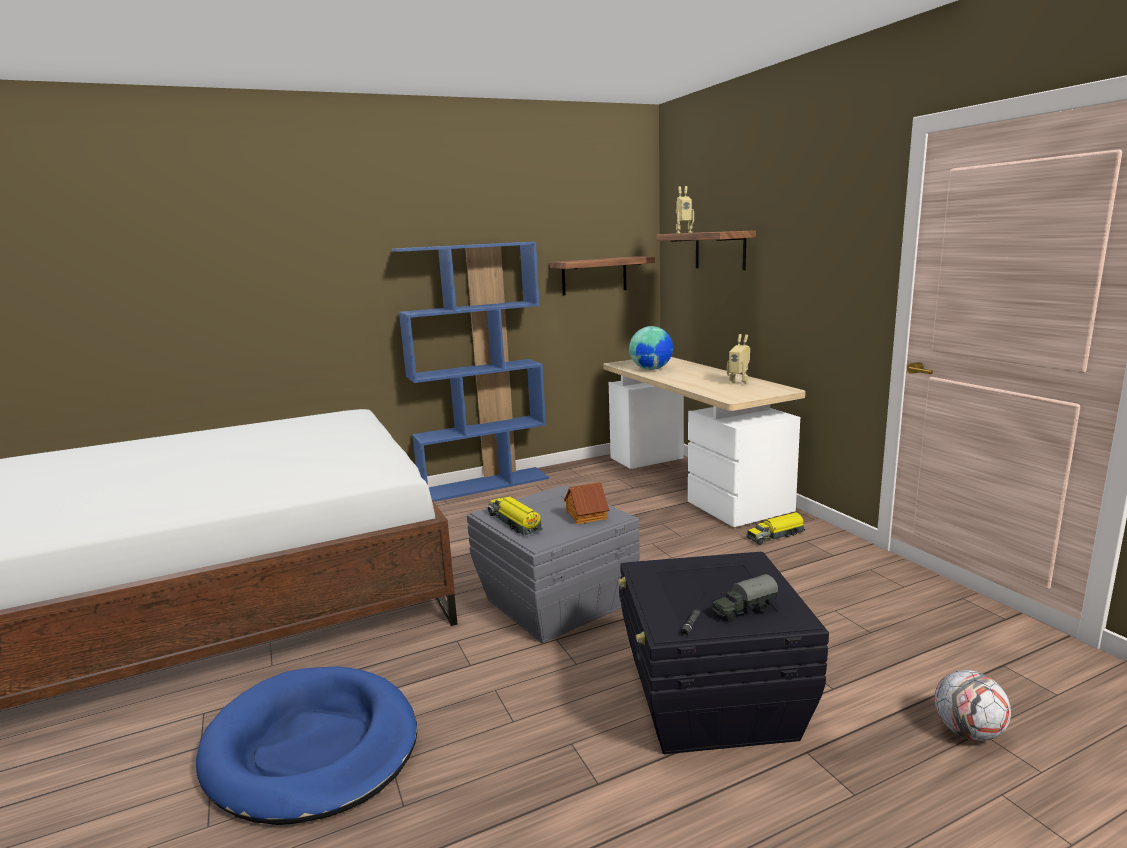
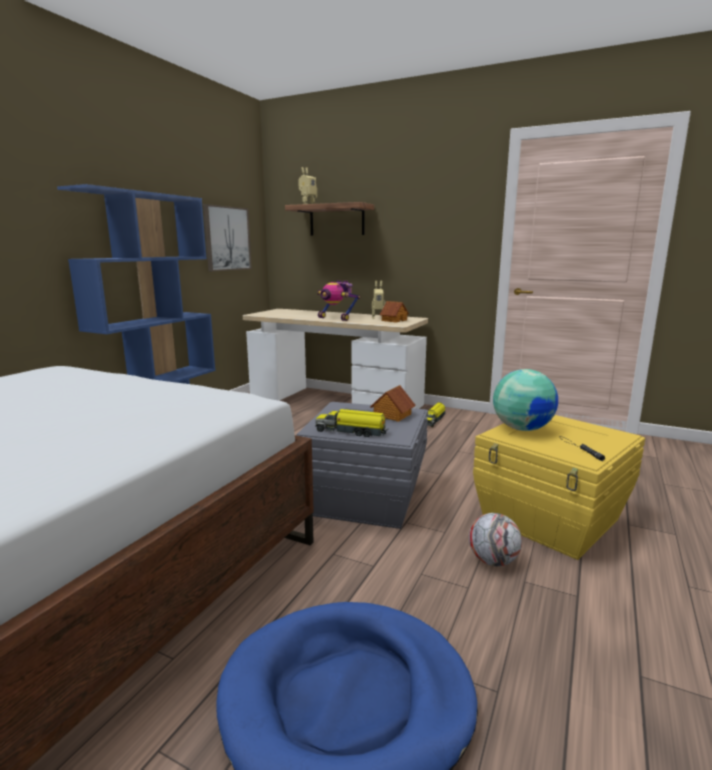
camera: 40 degrees left, 0 degrees up
shelf [550,256,655,295] -> picture [203,204,252,271]
black storage box [618,552,829,754] -> yellow storage box [473,415,645,560]
globe [629,326,673,370] -> globe moved to [493,369,558,431]
toy truck [711,574,778,622] -> none
football [934,670,1011,741] -> football moved to [469,513,522,567]
none -> toy robot [317,280,360,321]
none -> toy house [380,301,409,323]

